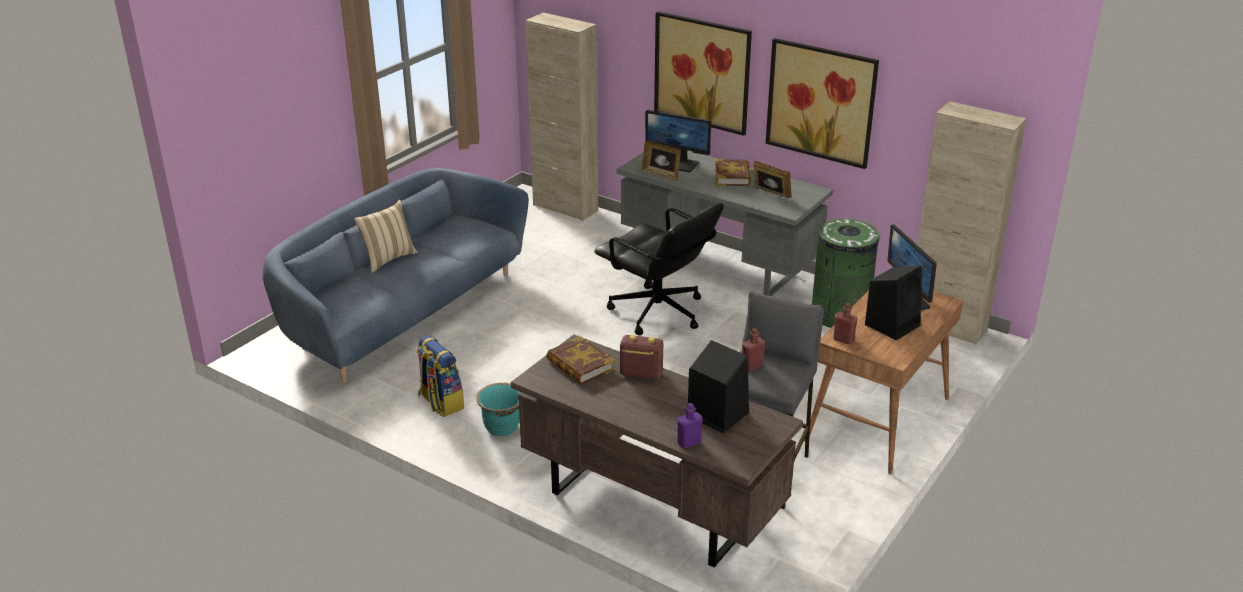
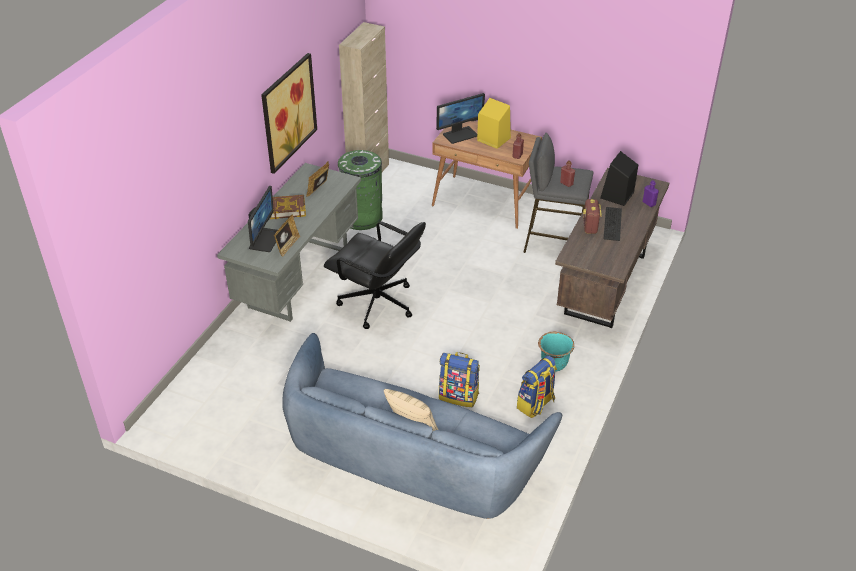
camera: 100 degrees left, 10 degrees up
beige cabinet [525,13,598,221] -> none
book [546,336,615,385] -> none
black office chair [595,203,724,335] -> black office chair turned 90 degrees clockwise [324,221,426,329]
picture [654,11,752,136] -> none
black speaker [865,266,922,340] -> yellow speaker [477,98,511,149]
none -> backpack [439,352,480,407]
none -> keyboard [604,207,622,241]

